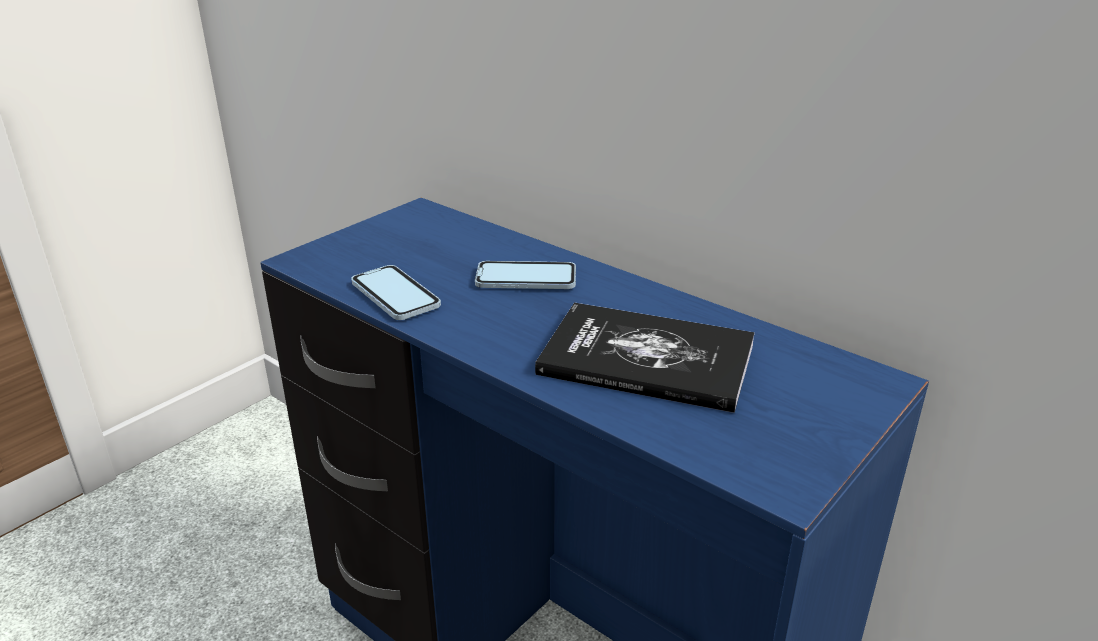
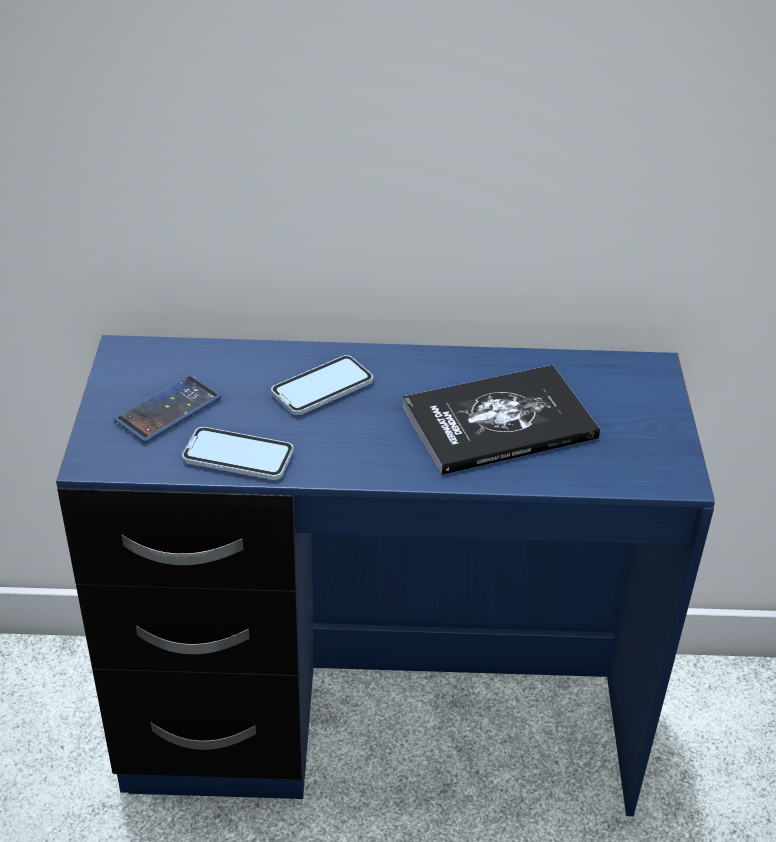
camera: 40 degrees left, 10 degrees up
none -> phone [114,375,221,443]

